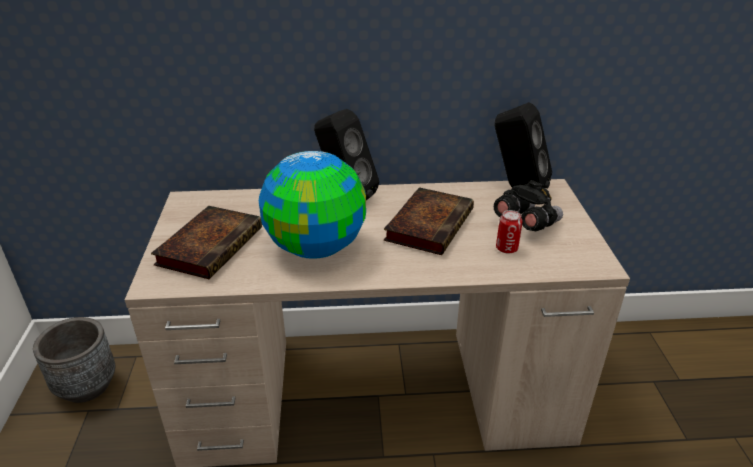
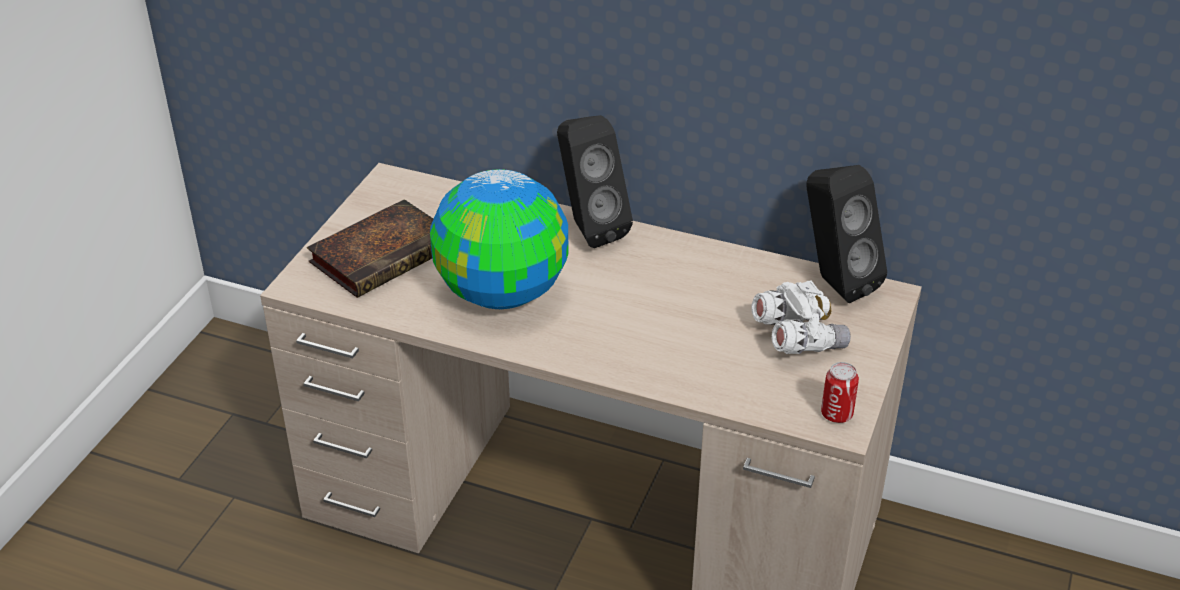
camera: 25 degrees right, 5 degrees up
grey planter [33,317,115,403] -> none
book [384,187,474,255] -> none
black binoculars [494,180,563,231] -> white binoculars [751,280,851,354]
can [496,210,523,254] -> can moved to [821,362,859,423]

